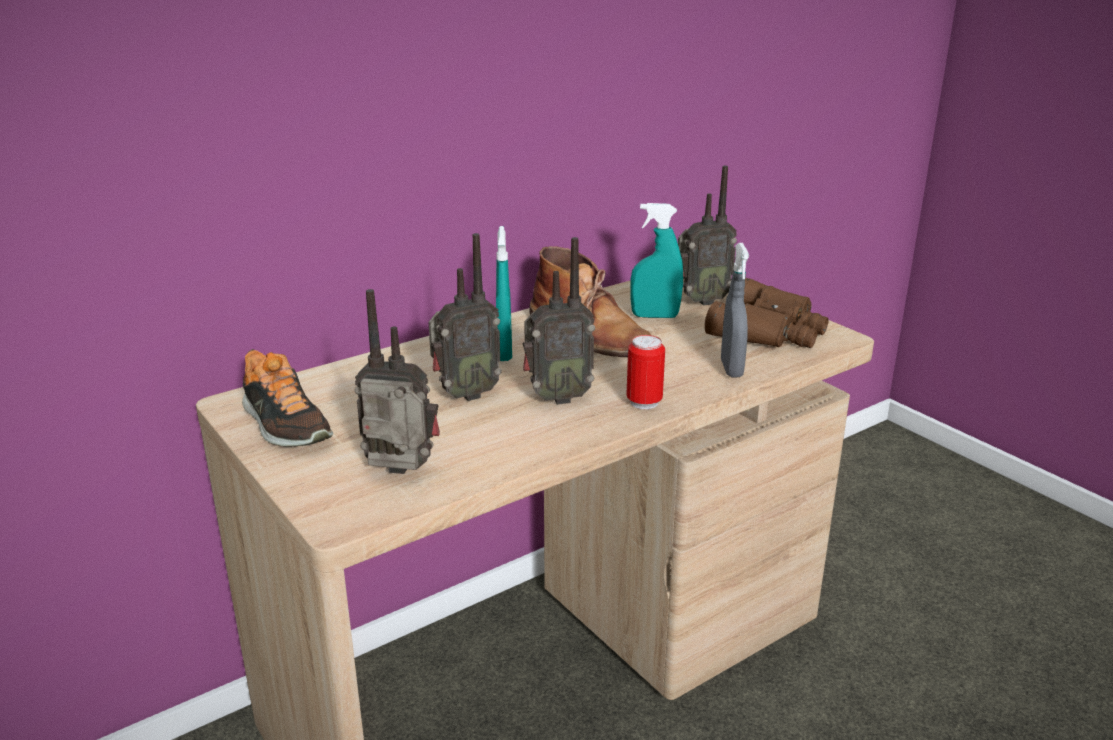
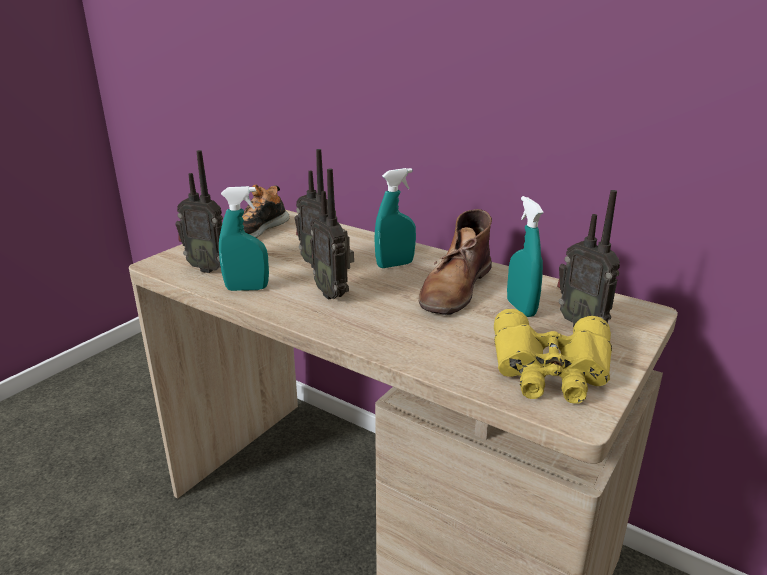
camera: 70 degrees right, 0 degrees up
radio [354,289,440,474] -> radio turned 120 degrees clockwise [175,150,223,273]
can [626,335,665,409] -> none
brown binoculars [705,278,828,348] -> yellow binoculars [494,309,612,404]
grey spray bottle [721,243,749,378] -> none
none -> turquoise spray bottle [219,186,269,291]

